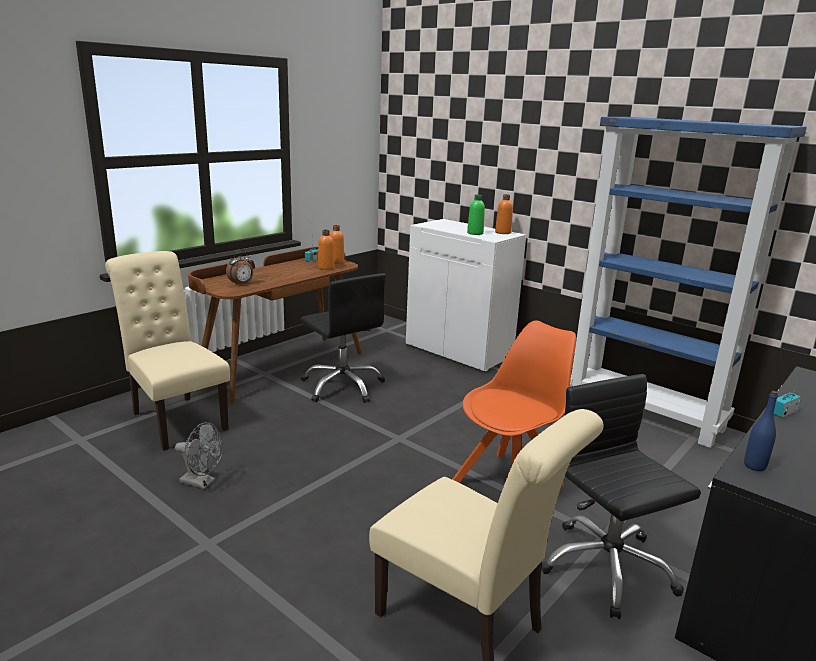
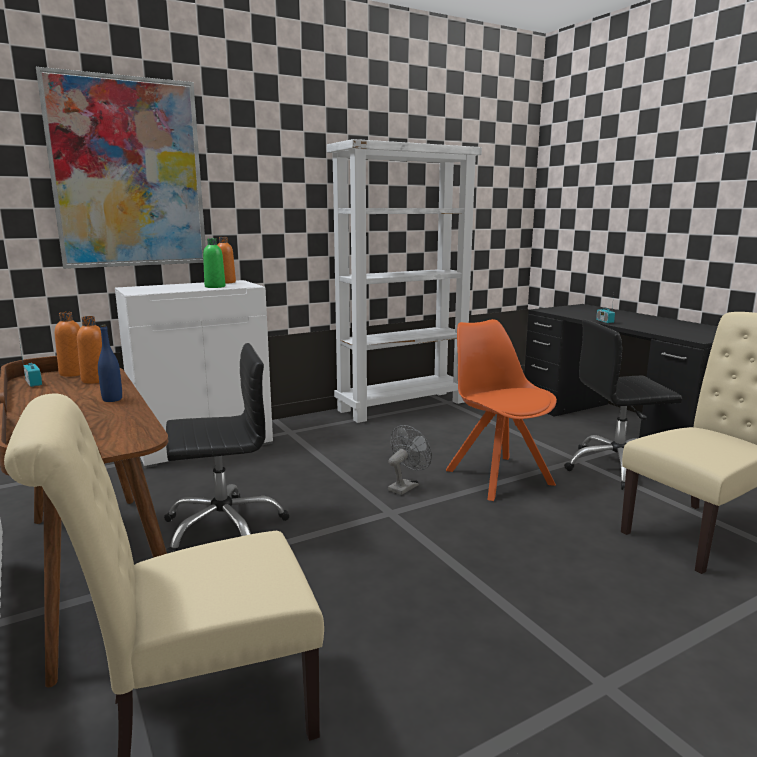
camera: 70 degrees left, 5 degrees down
grey fan [175,422,223,489] -> grey fan moved to [388,425,432,495]
alarm clock [226,250,253,285] -> none
blue bookcase [570,117,807,448] -> white bookcase [327,139,482,423]
blue bottle [744,391,778,471] -> blue bottle moved to [98,325,122,402]
none -> picture [36,67,206,269]

